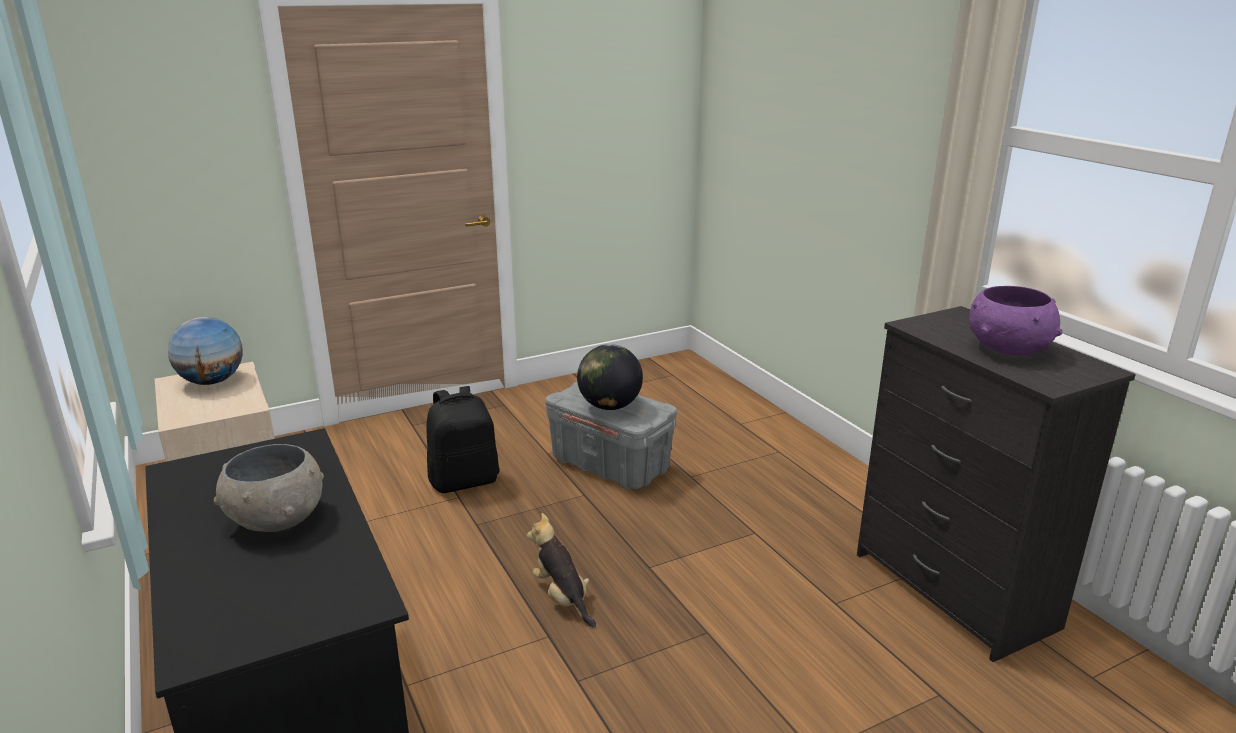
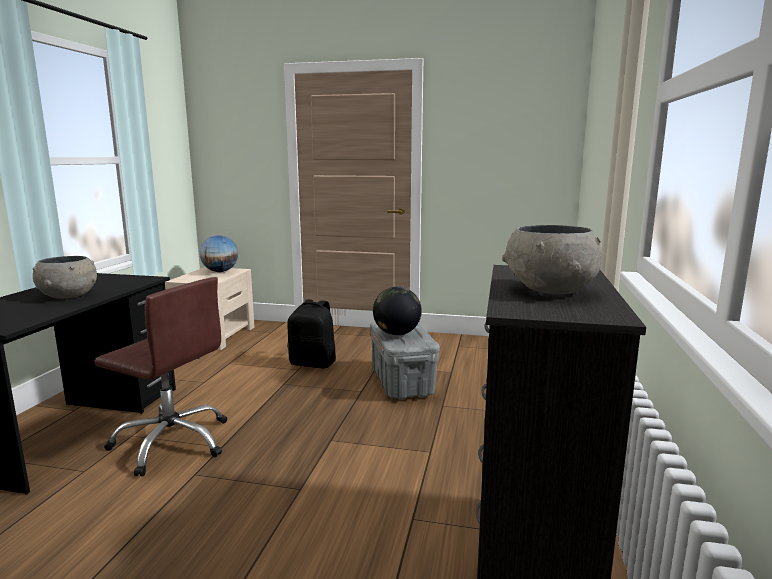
camera: 40 degrees right, 10 degrees down
plush toy [527,513,596,627] -> none
purple bowl [969,286,1062,356] -> grey bowl [502,225,602,295]
none -> brown office chair [94,277,227,477]

